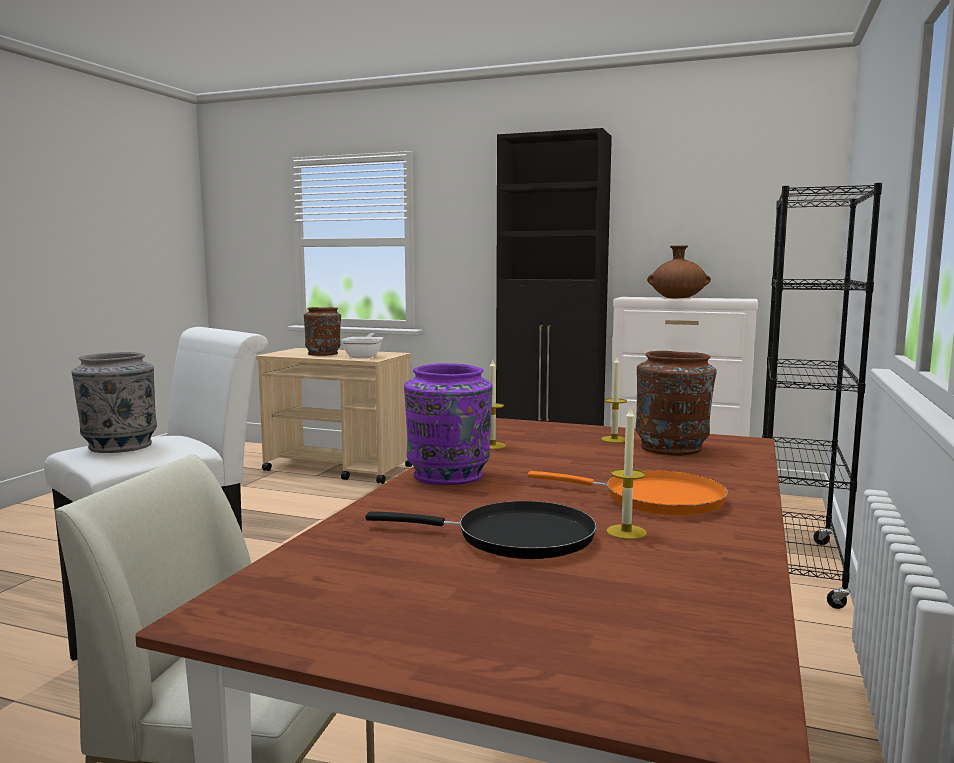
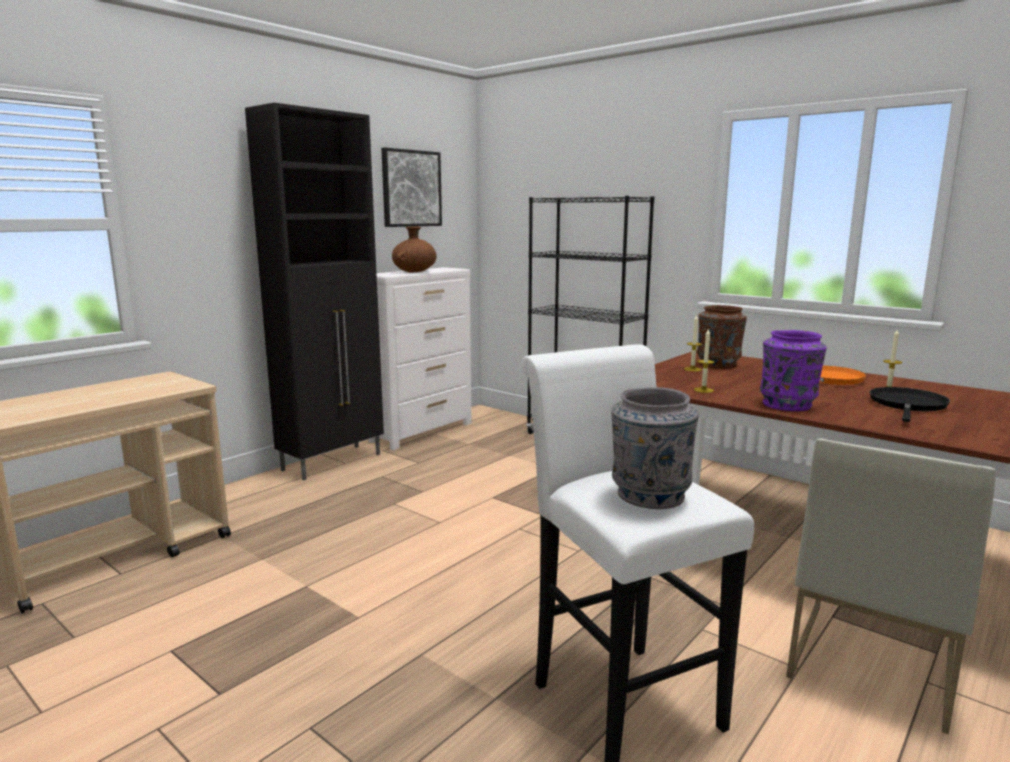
camera: 70 degrees left, 5 degrees up
brown vase [304,307,341,356] -> none
frying pan [341,333,383,359] -> none
none -> picture [381,148,442,227]

